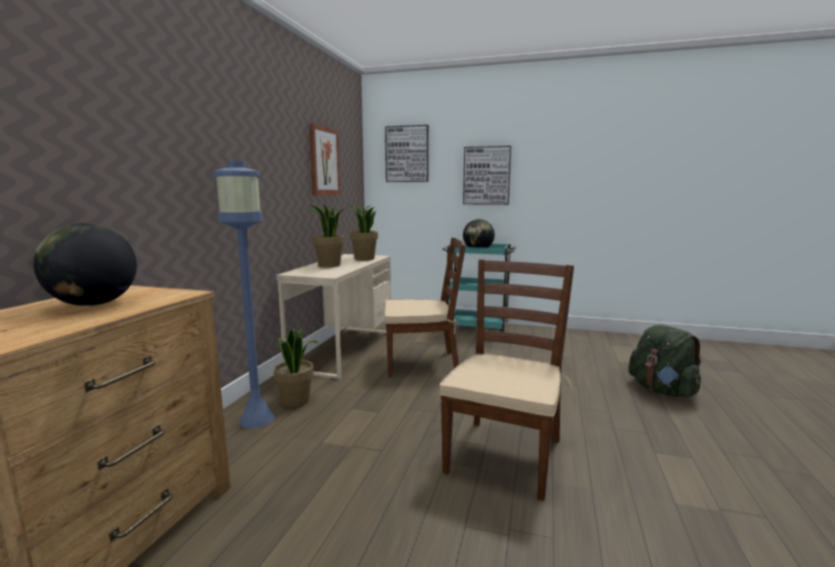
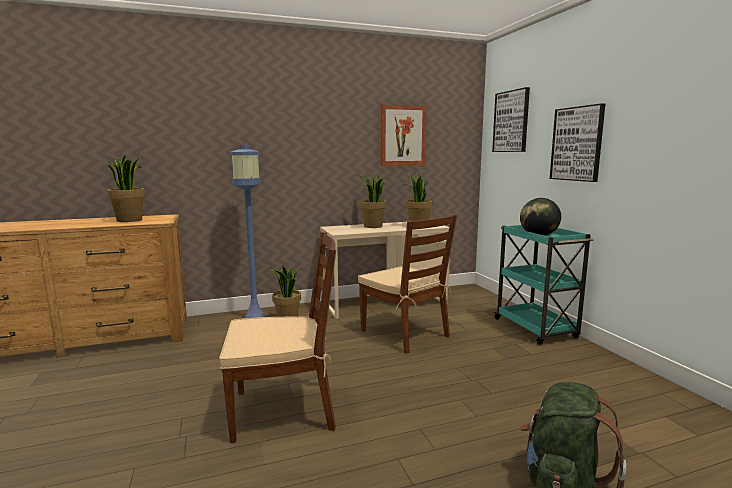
camera: 55 degrees right, 0 degrees up
globe [33,223,137,306] -> potted plant [107,154,145,222]

